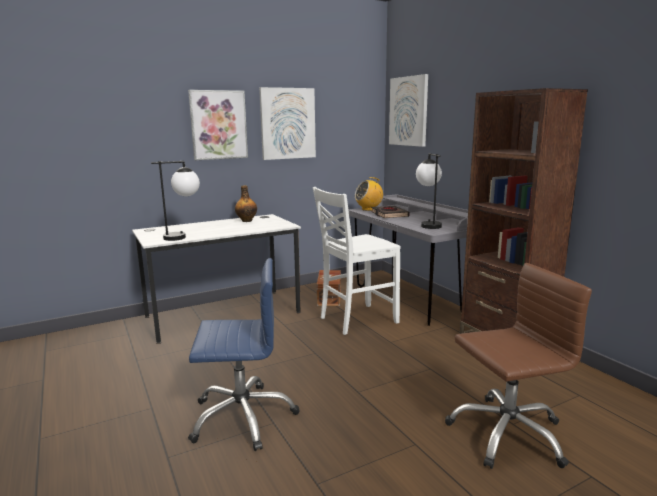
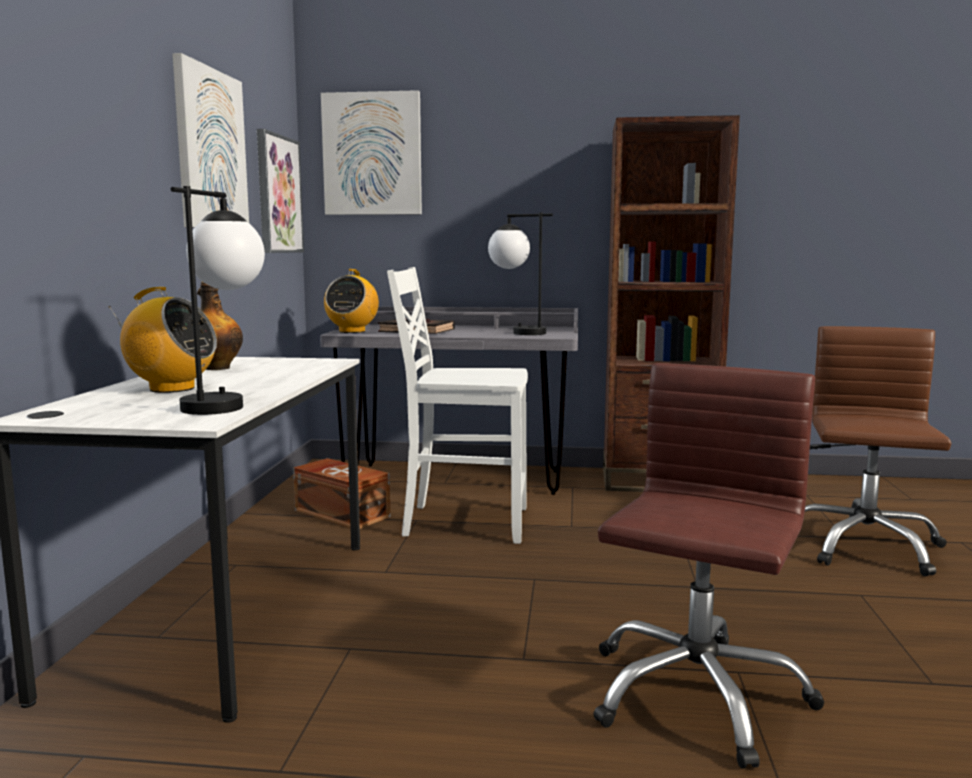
camera: 55 degrees left, 5 degrees down
picture [188,90,248,160] -> picture moved to [257,129,304,253]
blue office chair [188,258,299,451] -> brown office chair [593,363,824,769]
white chair [313,187,401,335] -> white chair turned 90 degrees clockwise [387,267,528,544]
none -> radio [109,287,217,393]

